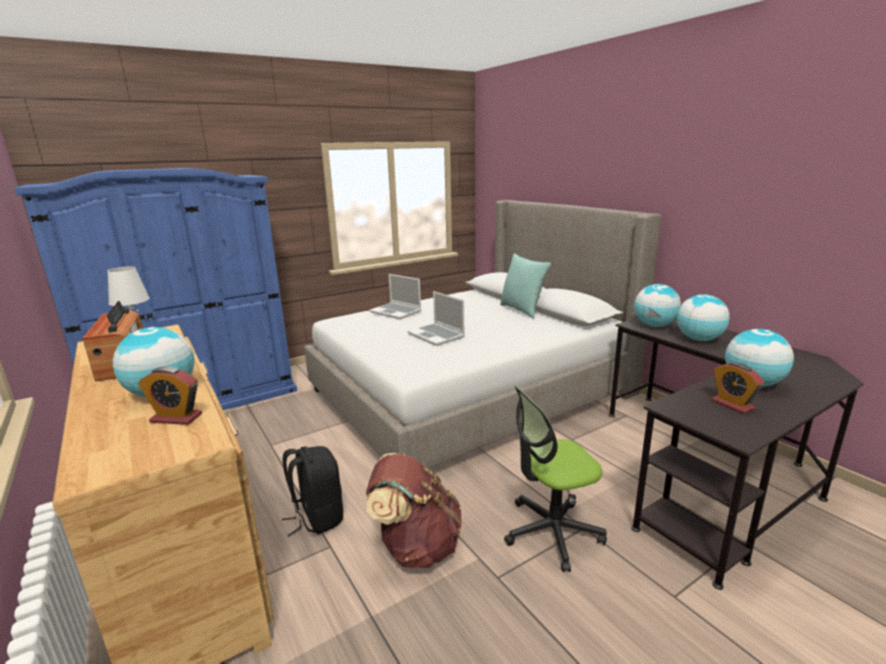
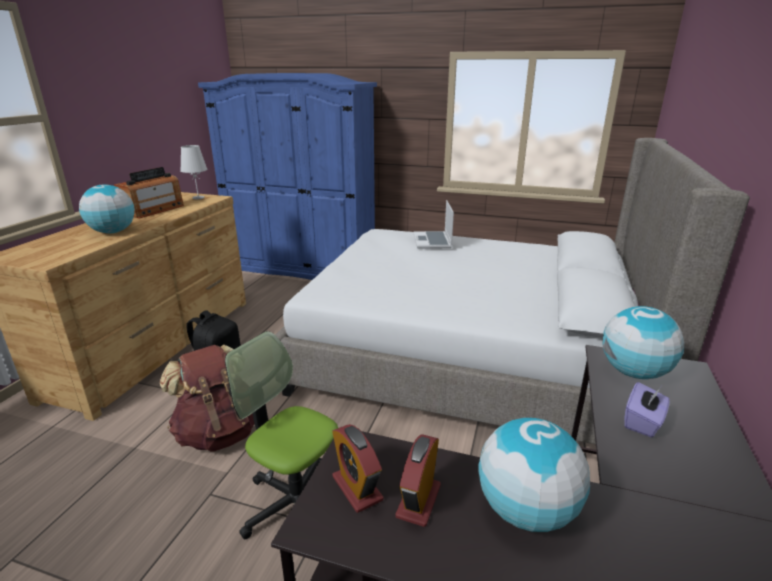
camera: 50 degrees right, 5 degrees up
alarm clock [138,366,202,425] -> alarm clock moved to [332,424,383,513]
laptop [407,291,465,346] -> none
turquoise pillow [500,253,551,319] -> none
globe [677,294,730,341] -> purple tissue box [624,382,670,437]

